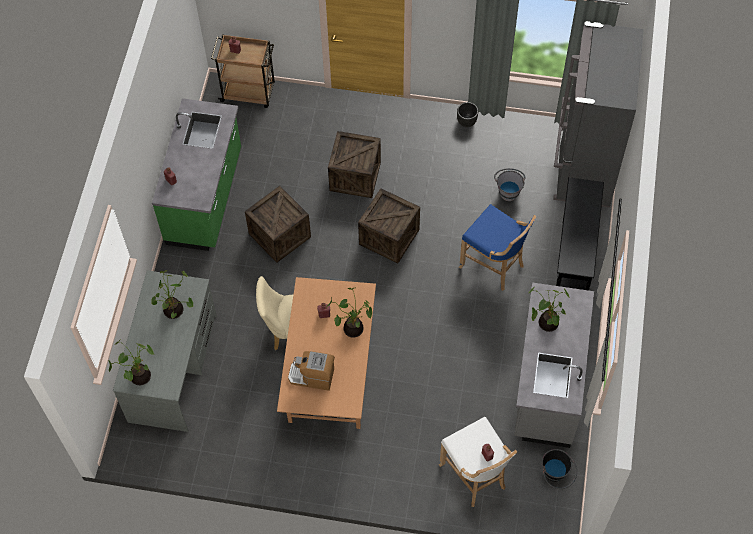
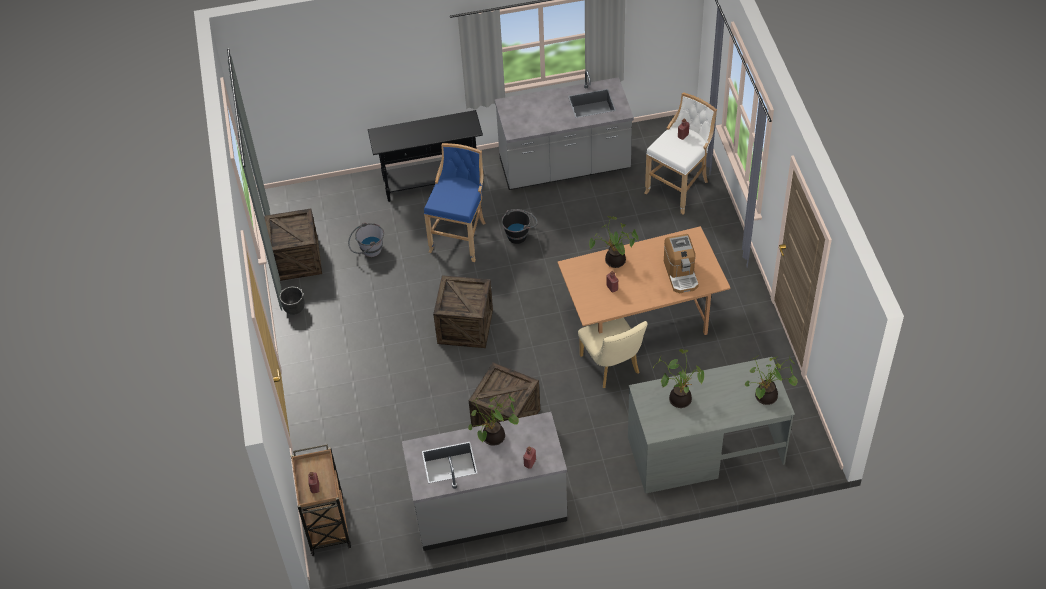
camera: 110 degrees left, 10 degrees down
green counter [152,98,241,251] -> grey counter [402,412,567,551]
crate [328,131,381,198] -> crate moved to [264,209,322,281]
potted plant [529,287,570,332] -> potted plant moved to [468,394,519,446]
black bucket [542,449,577,489] -> black bucket moved to [502,209,538,244]
grey fridge [553,21,644,207] -> none

